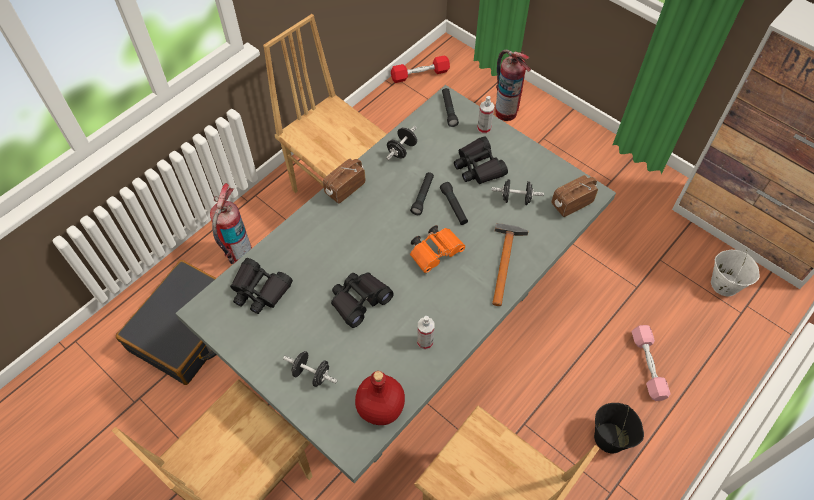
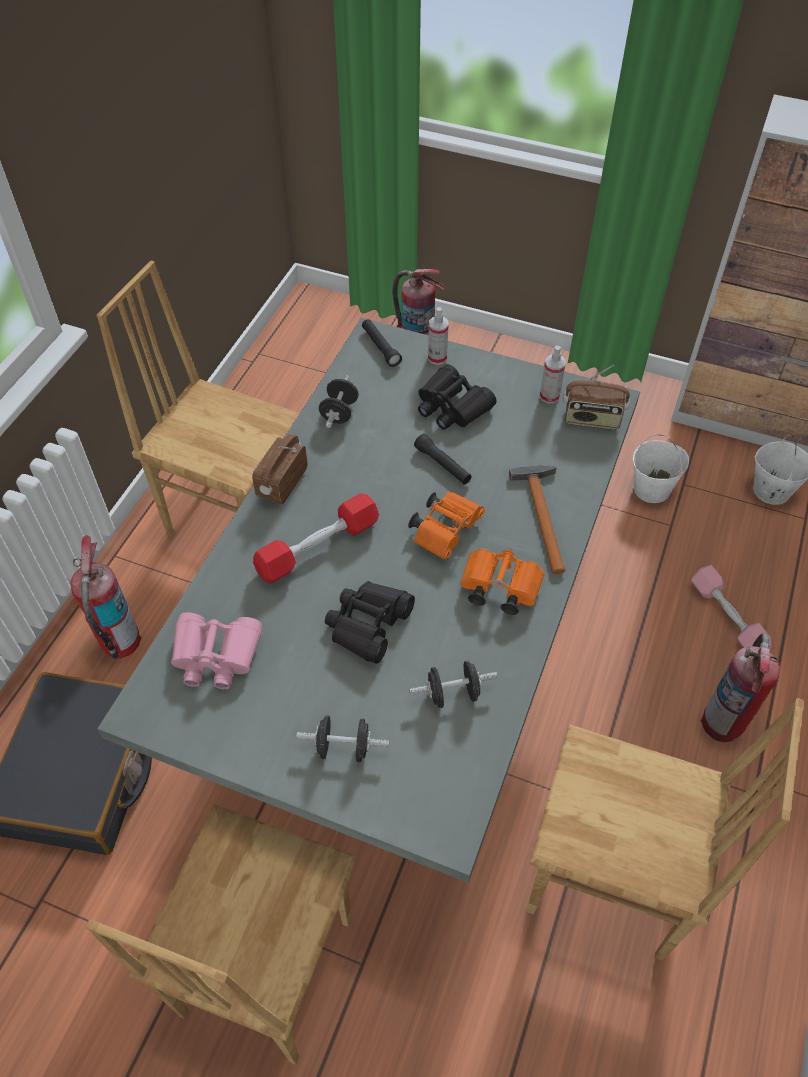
camera: 20 degrees left, 5 degrees down
black binoculars [230,258,293,314] -> pink binoculars [171,612,262,689]
red bottle [355,371,405,425] -> none
red dumbbell [391,55,450,83] -> red dumbbell moved to [253,493,379,584]
black flashlight [410,172,434,215] -> none
spray bottle [417,316,435,350] -> spray bottle moved to [539,346,566,403]
black dumbbell [491,179,544,205] -> black dumbbell moved to [409,661,498,708]
radio [551,175,598,217] -> radio turned 120 degrees counterclockwise [563,365,630,430]
black bucket [594,403,644,453] -> fire extinguisher [701,633,780,742]
none -> orange binoculars [460,548,545,615]
none -> white bucket [633,435,689,503]

